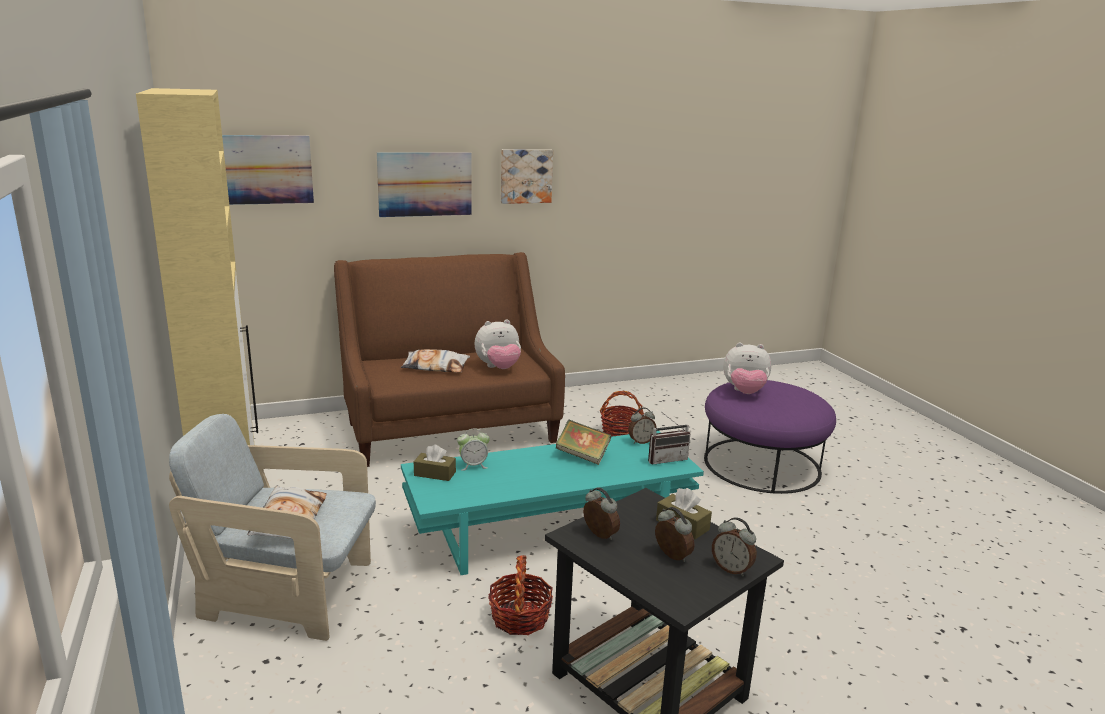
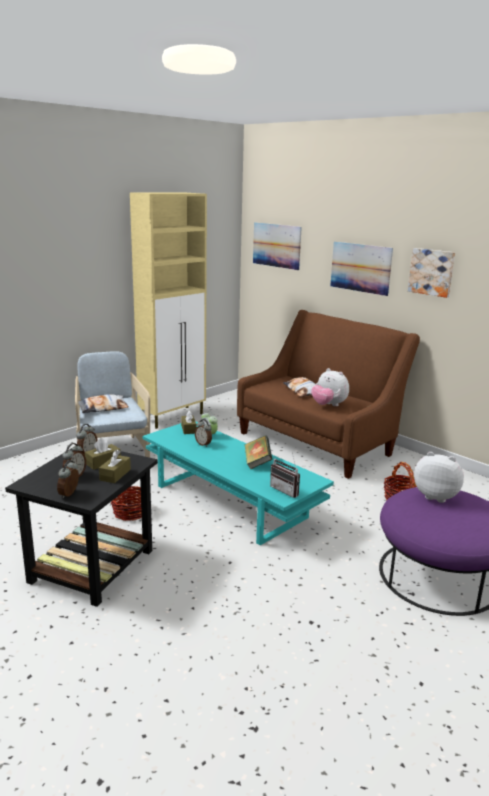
camera: 65 degrees right, 0 degrees up
alarm clock [628,407,657,444] -> alarm clock moved to [195,419,212,447]
plush toy [723,342,771,394] -> plush toy turned 135 degrees clockwise [414,452,464,503]
none -> brown tissue box [85,438,121,470]

